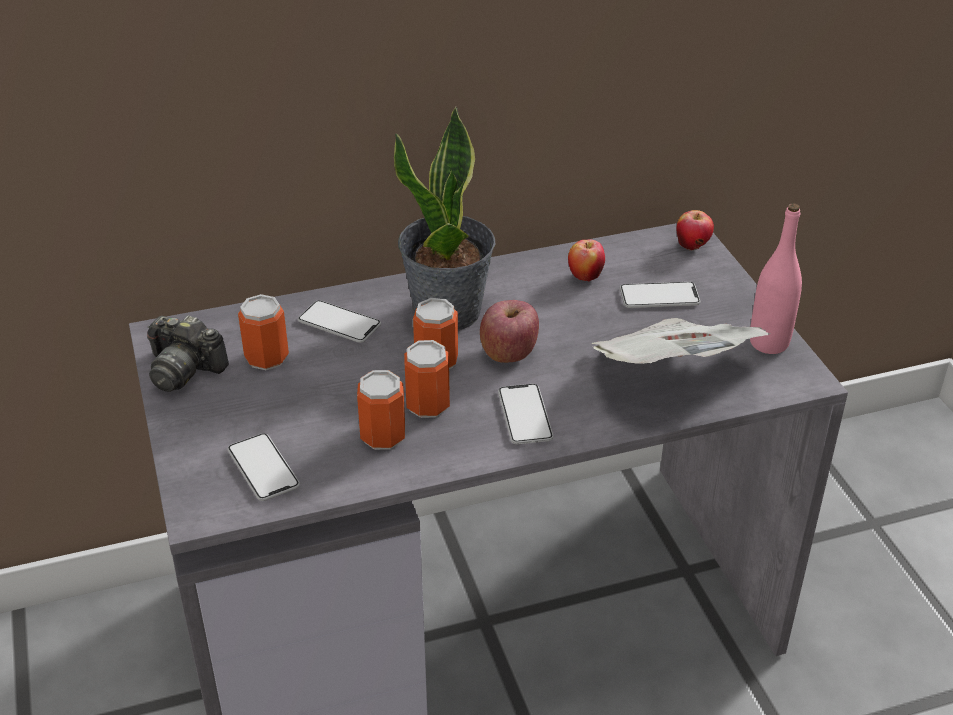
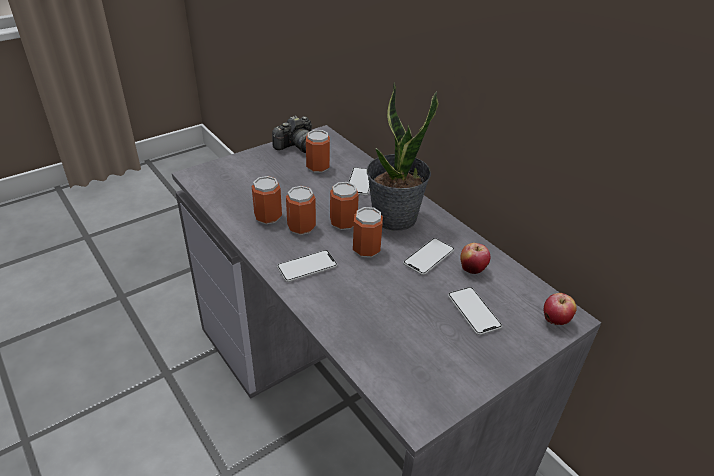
camera: 70 degrees right, 0 degrees up
camera [147,315,229,392] -> camera turned 135 degrees counterclockwise [272,115,312,153]
phone [228,433,300,501] -> phone moved to [403,238,455,275]
apple [480,300,539,363] -> can [353,207,383,258]
newspaper [592,318,770,364] -> none
pink bottle [750,203,802,354] -> none

